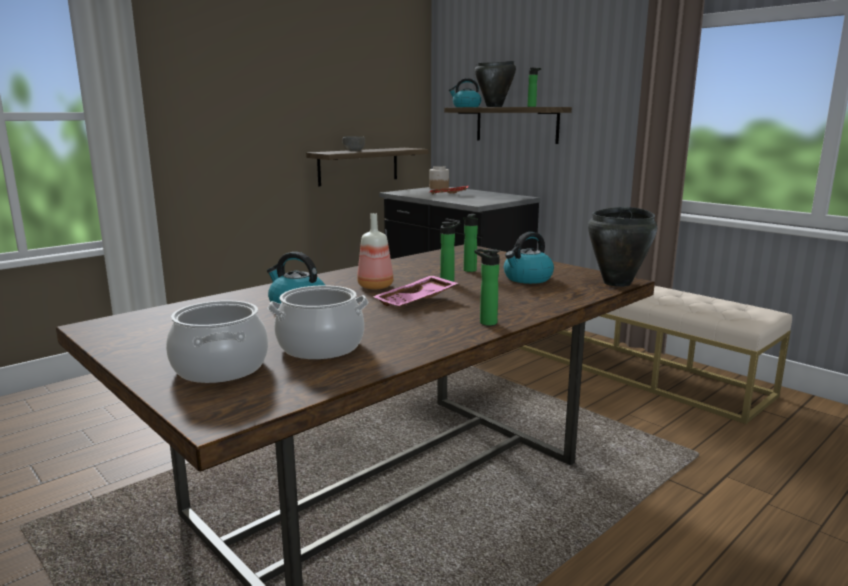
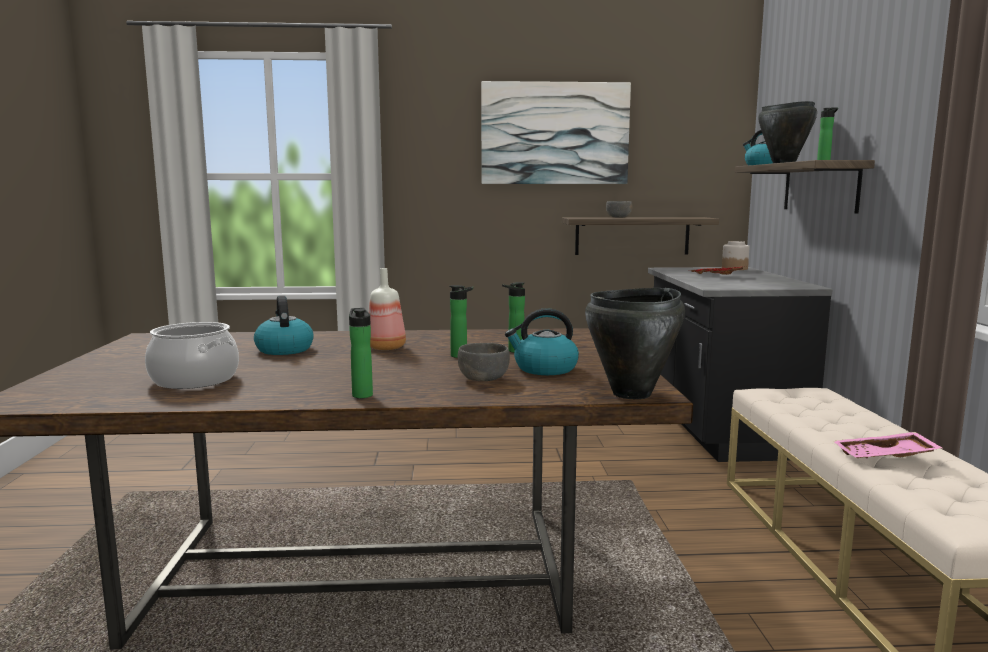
camera: 40 degrees right, 5 degrees down
cooking pot [166,300,268,383] -> none
pink tray [373,275,458,306] -> pink tray moved to [833,432,942,459]
none -> grey bowl [458,343,510,381]
none -> picture [481,81,631,184]

